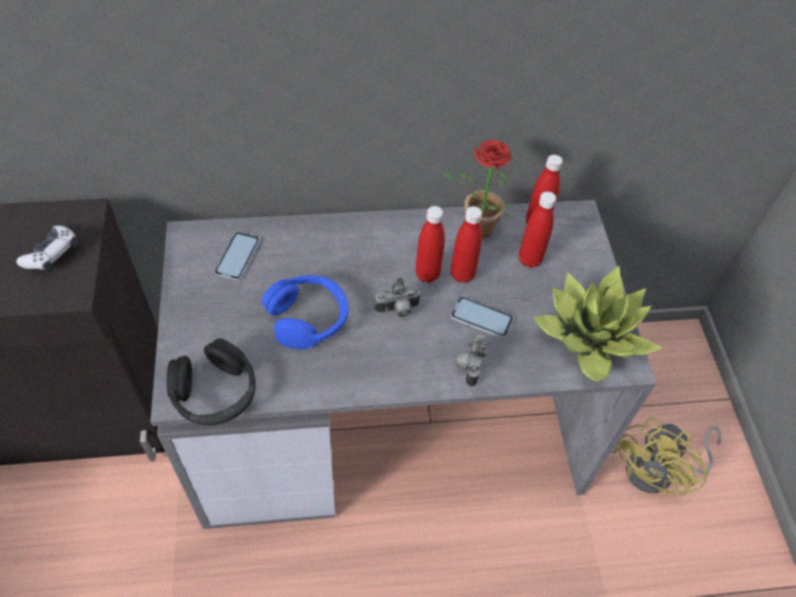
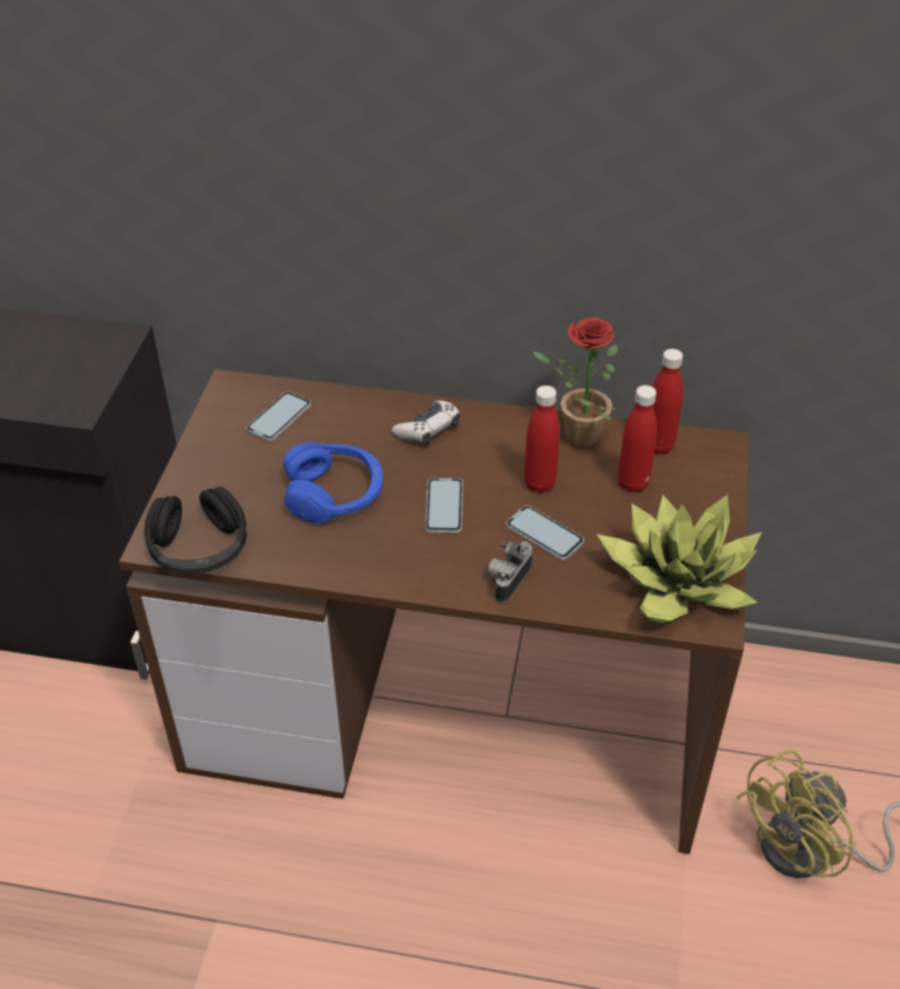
camera: 20 degrees right, 10 degrees down
game controller [16,225,77,272] -> game controller moved to [392,401,460,445]
grey desk [150,200,656,529] -> brown desk [119,369,749,854]
camera [375,277,421,317] -> phone [425,478,463,533]
red bottle [415,206,445,283] -> none

